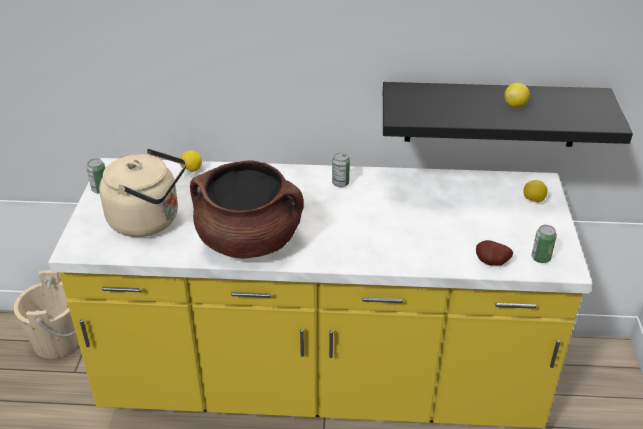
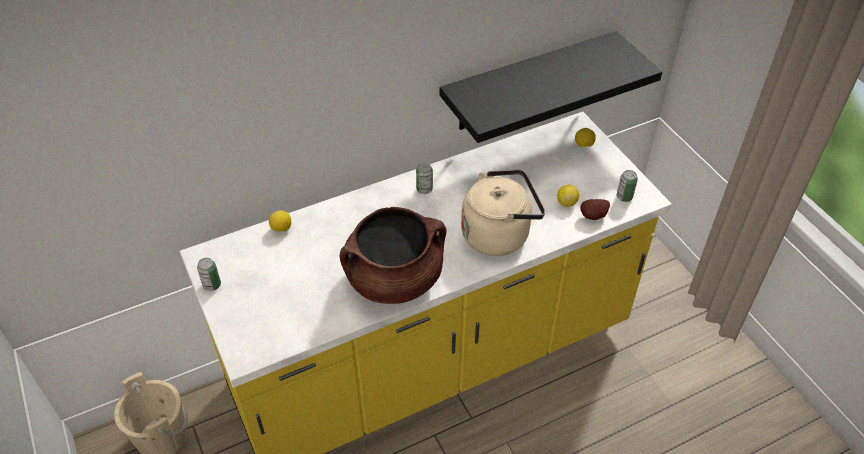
camera: 30 degrees left, 10 degrees up
beige kettle [99,148,186,237] -> beige kettle moved to [461,169,545,256]
lemon [504,83,530,108] -> lemon moved to [557,185,579,207]

